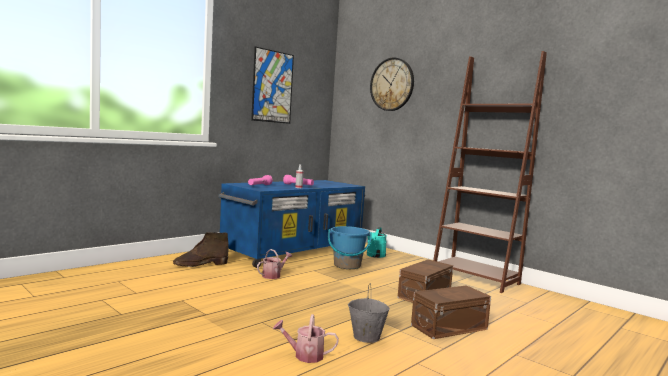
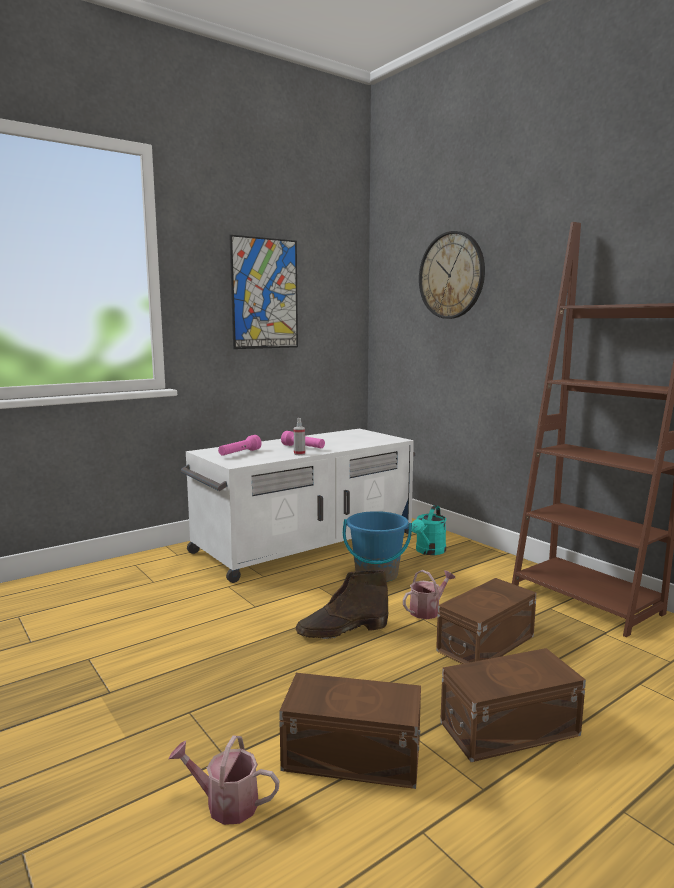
camera: 10 degrees right, 5 degrees up
brown boot [173,232,229,267] -> brown boot moved to [296,570,388,639]
blue cabinet [218,180,365,268] -> white cabinet [181,429,415,583]
watering can [257,249,292,279] -> watering can moved to [403,570,455,619]
grey bucket [348,283,390,343] -> brown storage box [279,673,421,789]

